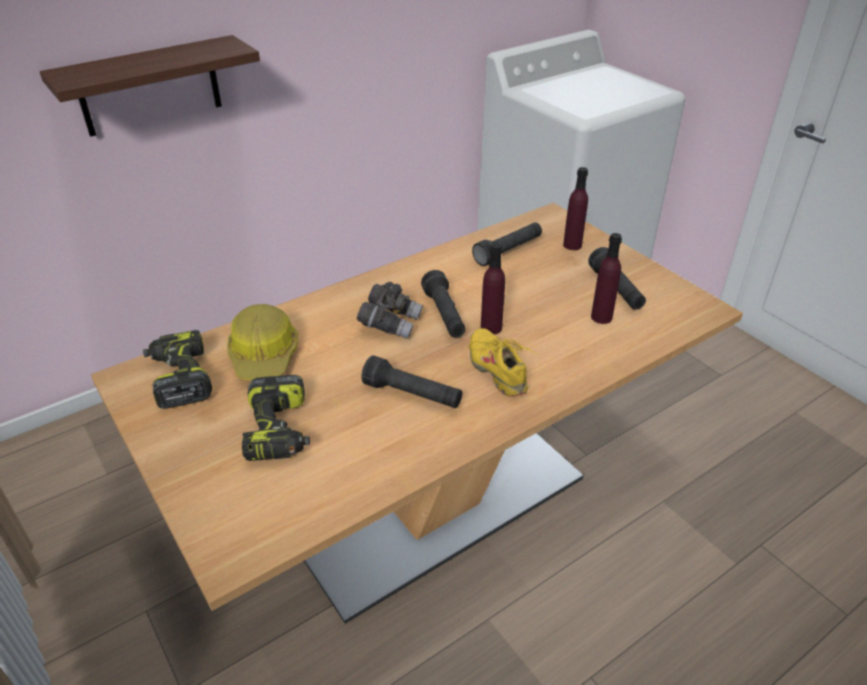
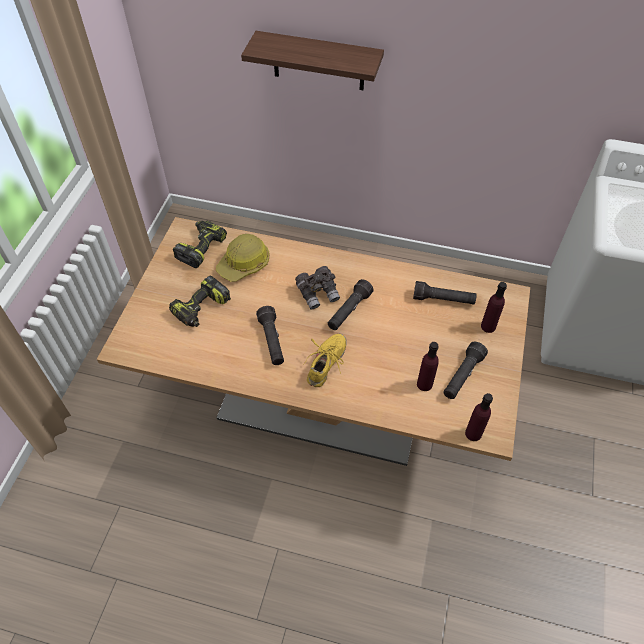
camera: 50 degrees right, 15 degrees up
purple bottle [481,243,505,335] -> purple bottle moved to [465,393,493,441]

